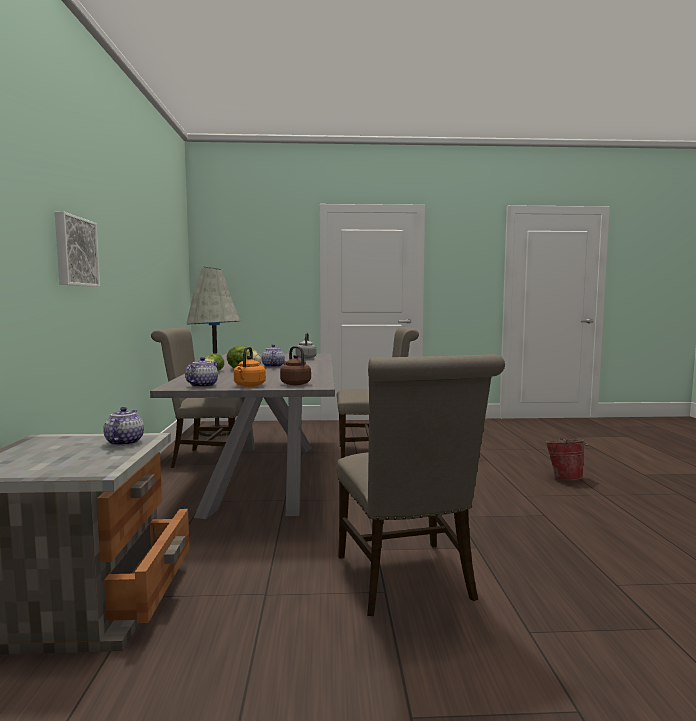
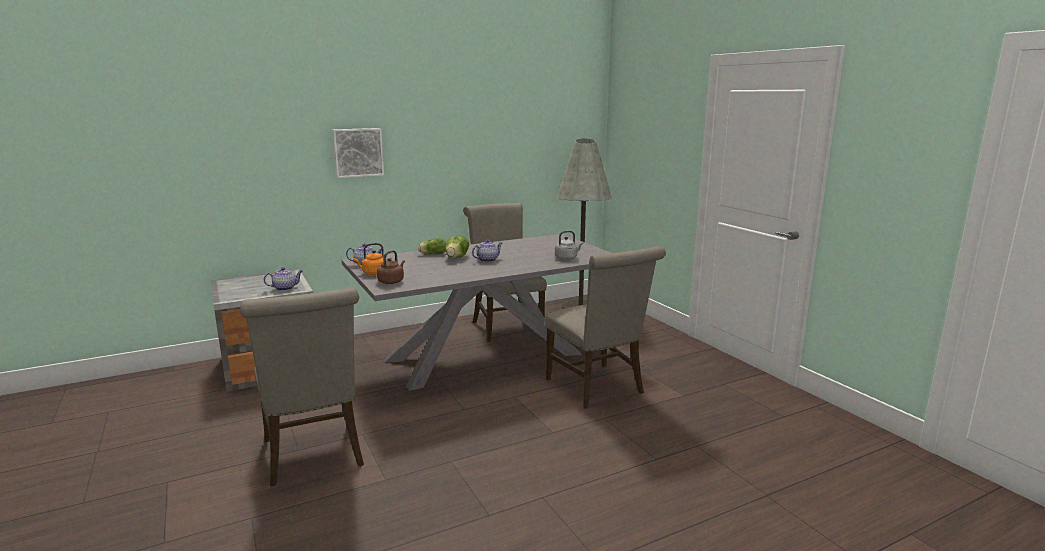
camera: 65 degrees right, 10 degrees up
beige chair [336,354,505,616] -> beige chair turned 75 degrees counterclockwise [240,287,364,486]
bucket [545,437,588,480] -> none

